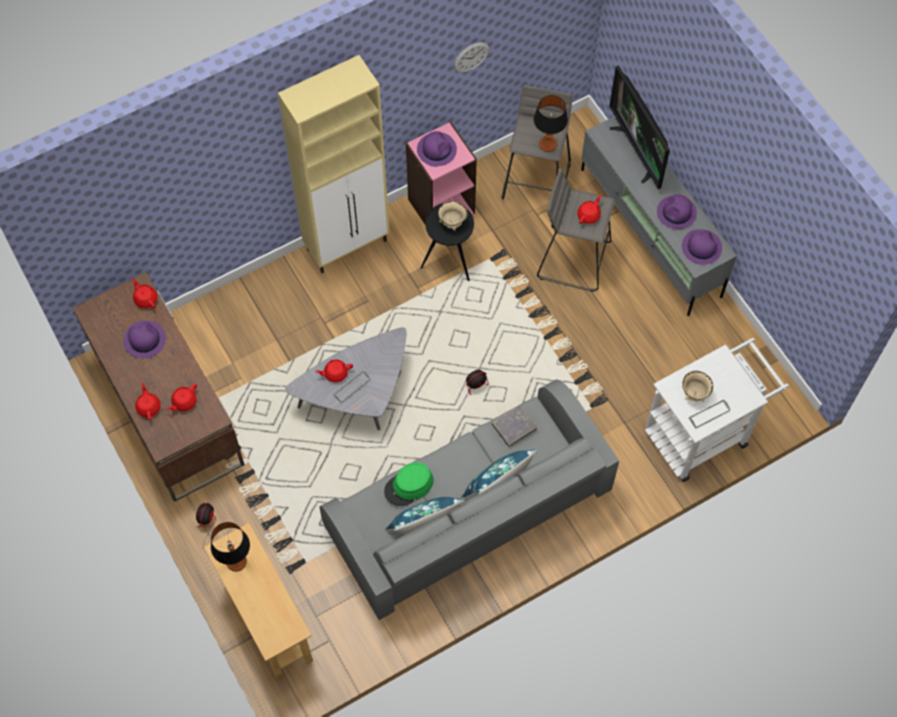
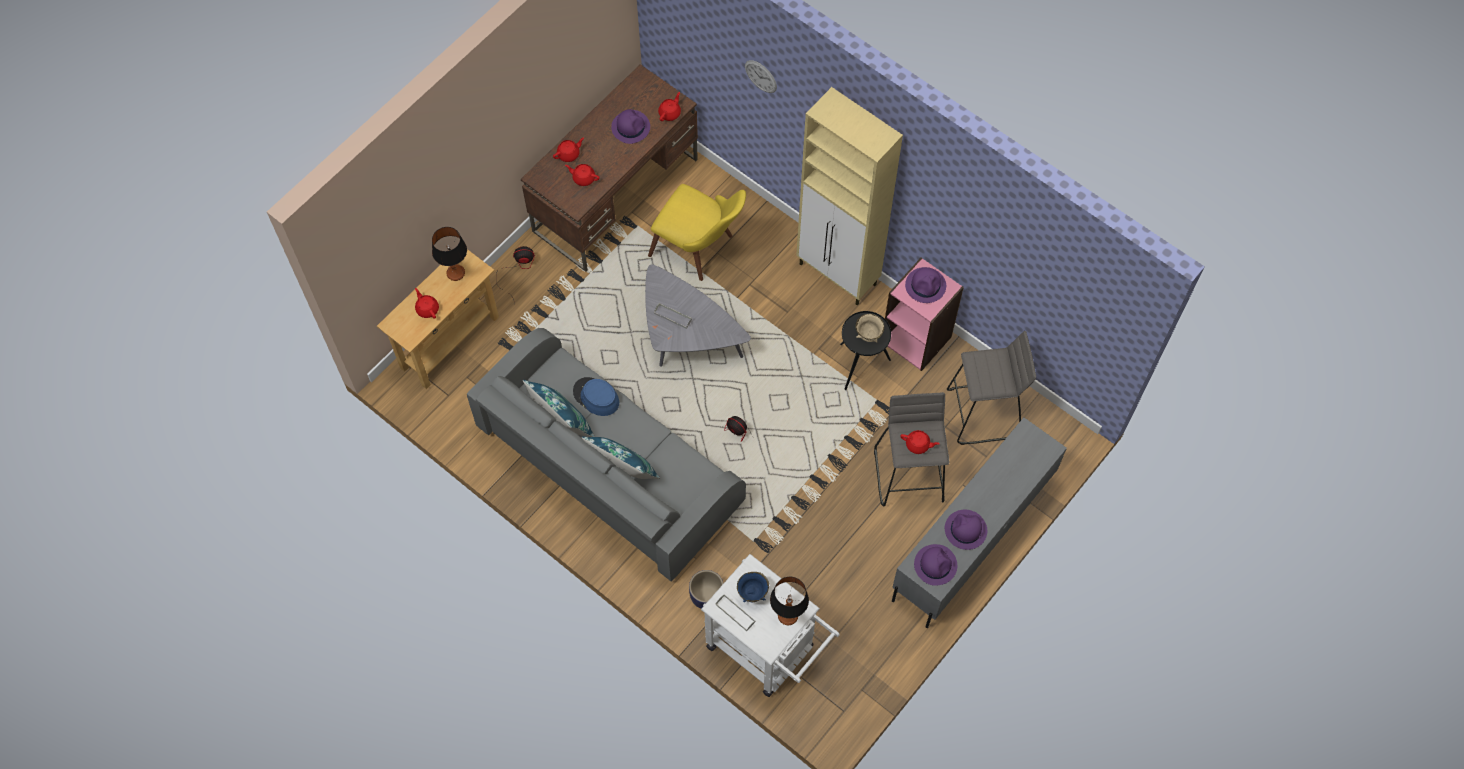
camera: 70 degrees right, 0 degrees up
red teapot [315,359,353,383] -> red teapot moved to [415,288,439,319]
green hat [384,462,434,506] -> blue hat [573,377,619,416]
wall clock [454,42,489,73] -> wall clock moved to [745,60,777,93]
grey book [492,405,537,447] -> none
table lamp [533,95,568,152] -> table lamp moved to [770,577,809,625]
television [609,66,670,189] -> none
beige bowl [682,371,713,402] -> blue bowl [737,572,769,602]
none -> yellow chair [648,184,746,281]
none -> planter [689,570,723,609]

